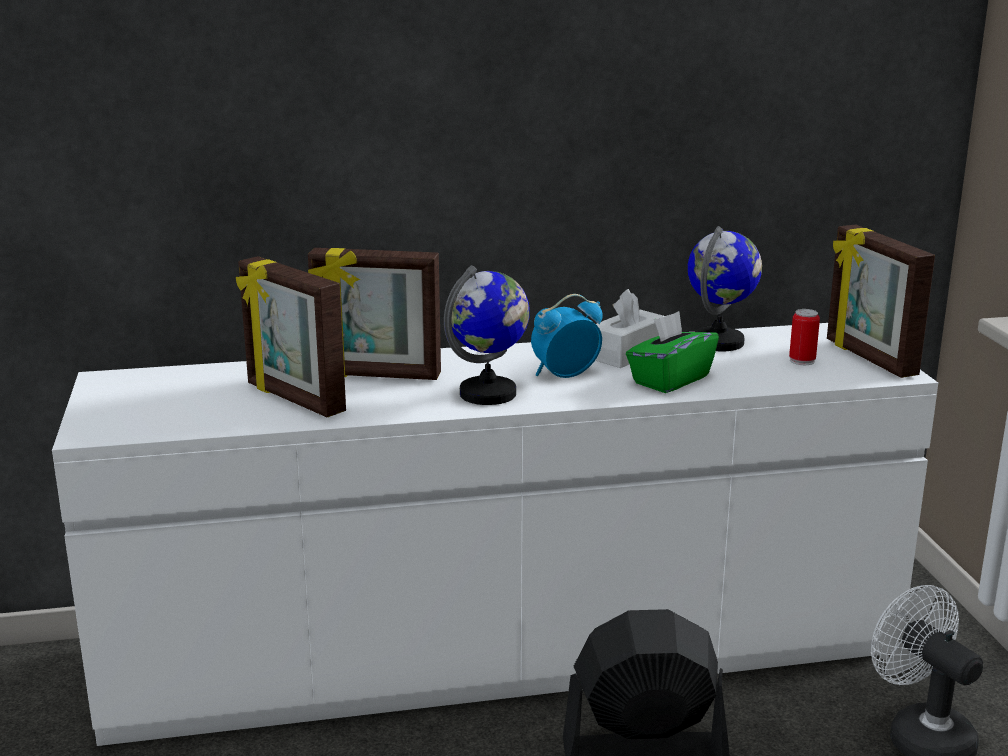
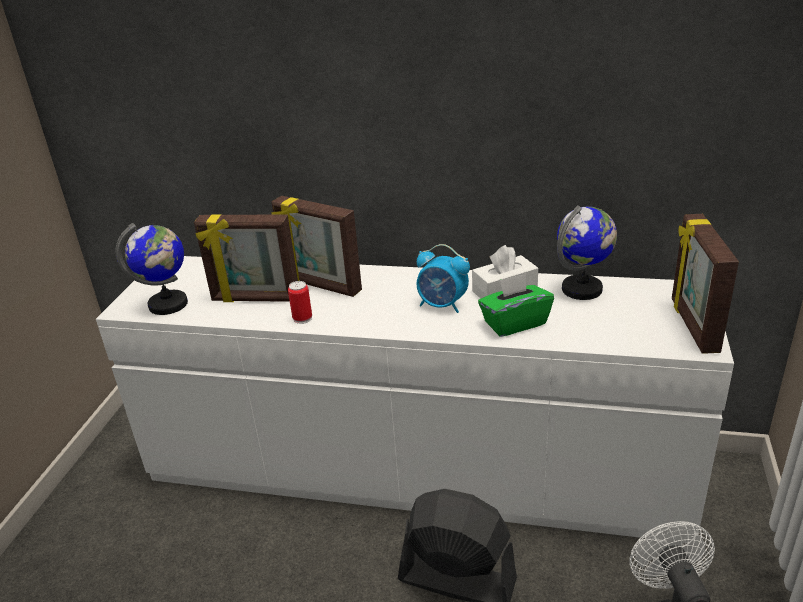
camera: 25 degrees right, 10 degrees up
picture frame [236,256,346,417] -> picture frame turned 60 degrees counterclockwise [194,214,298,302]
globe [444,265,530,405] -> globe moved to [116,223,188,315]
alarm clock [531,294,603,378] -> alarm clock turned 150 degrees counterclockwise [417,244,470,313]
can [789,309,820,365] -> can moved to [288,281,312,324]

